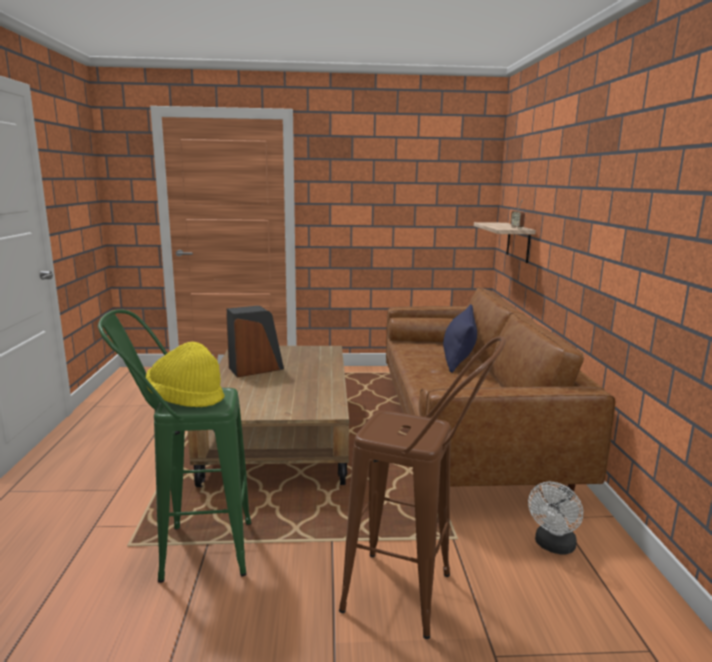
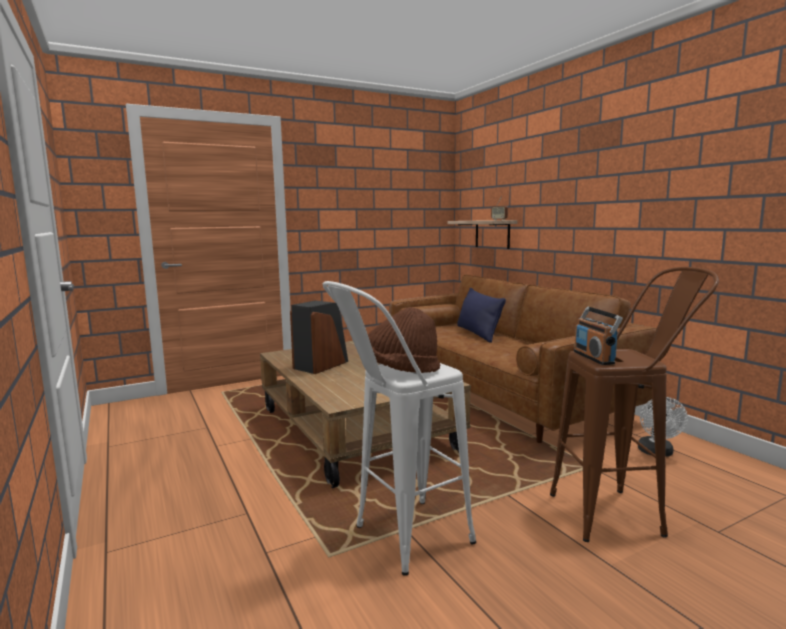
camera: 25 degrees left, 5 degrees down
green stool [98,309,251,583] -> white stool [323,281,476,576]
yellow hat [145,342,225,407] -> brown hat [368,307,440,373]
none -> radio [574,306,623,365]

